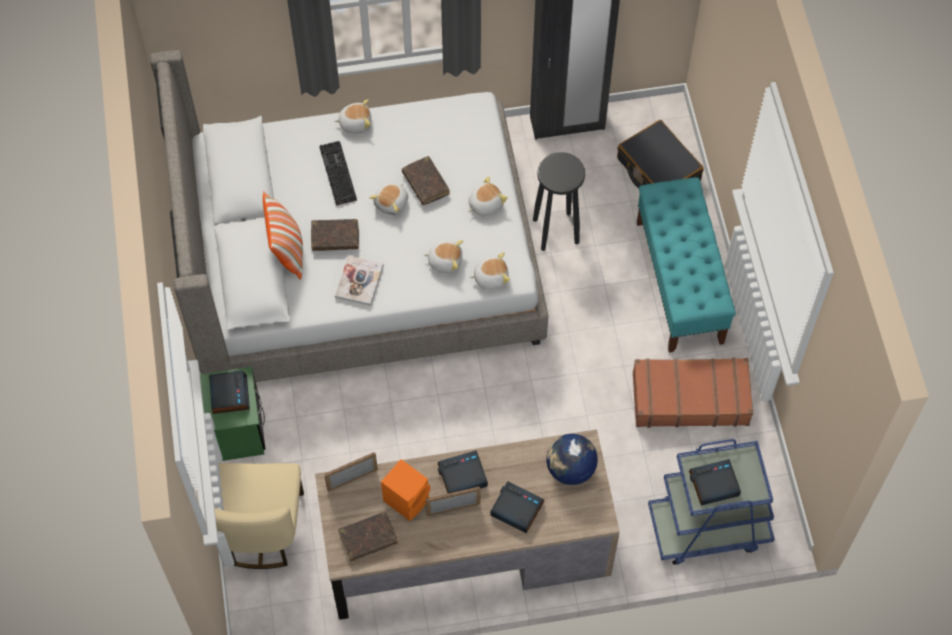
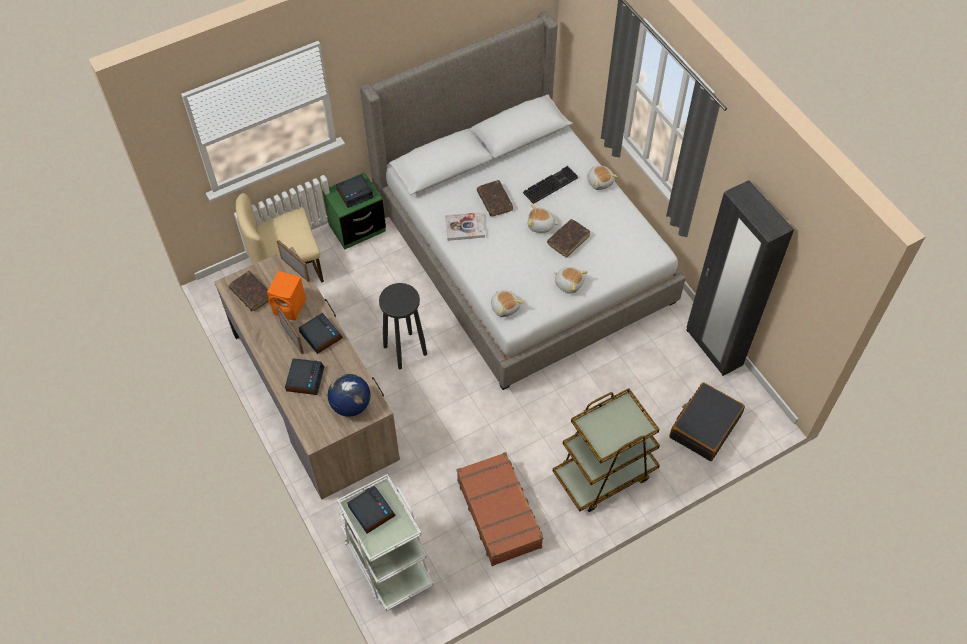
camera: 70 degrees right, 5 degrees down
pillow [263,191,303,280] -> none
plush toy [424,240,463,273] -> none
black stool [533,152,585,251] -> black stool moved to [379,283,427,369]
turquoise bench [637,177,736,353] -> brown cart [553,388,660,512]
blue cart [648,439,775,565] -> white cart [337,474,434,611]

